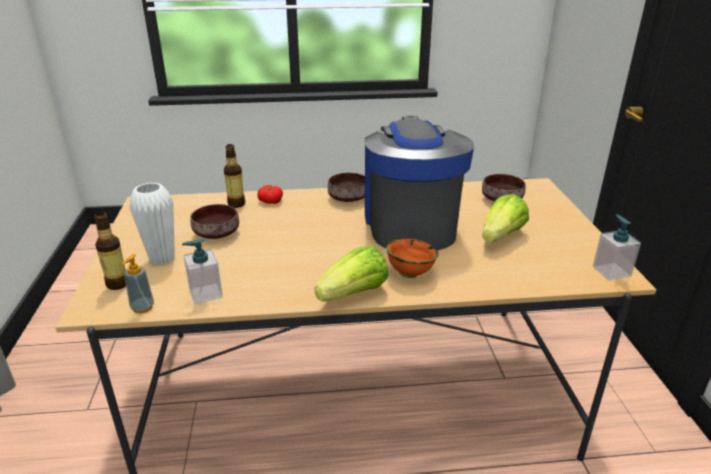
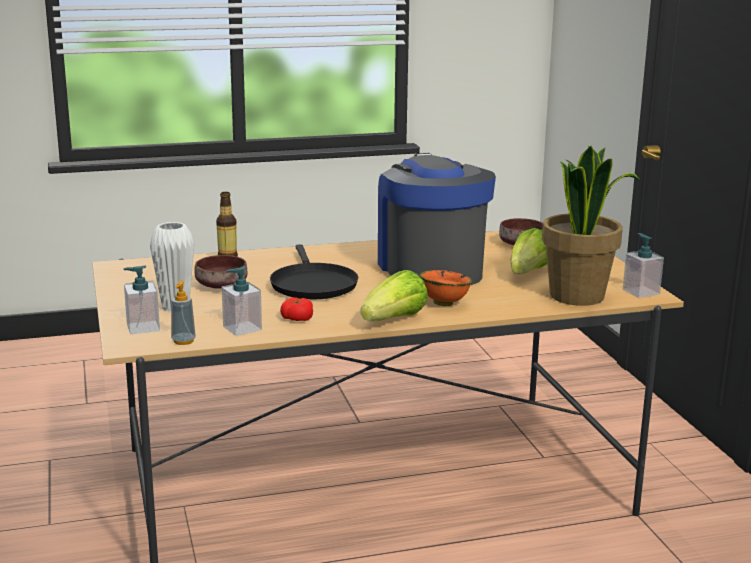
camera: 10 degrees left, 10 degrees down
bottle [94,212,126,290] -> soap dispenser [123,265,160,334]
tomato [258,185,283,204] -> tomato moved to [280,297,313,321]
brown bowl [328,172,365,202] -> none
none -> black frying pan [270,244,358,299]
none -> potted plant [542,145,640,306]

